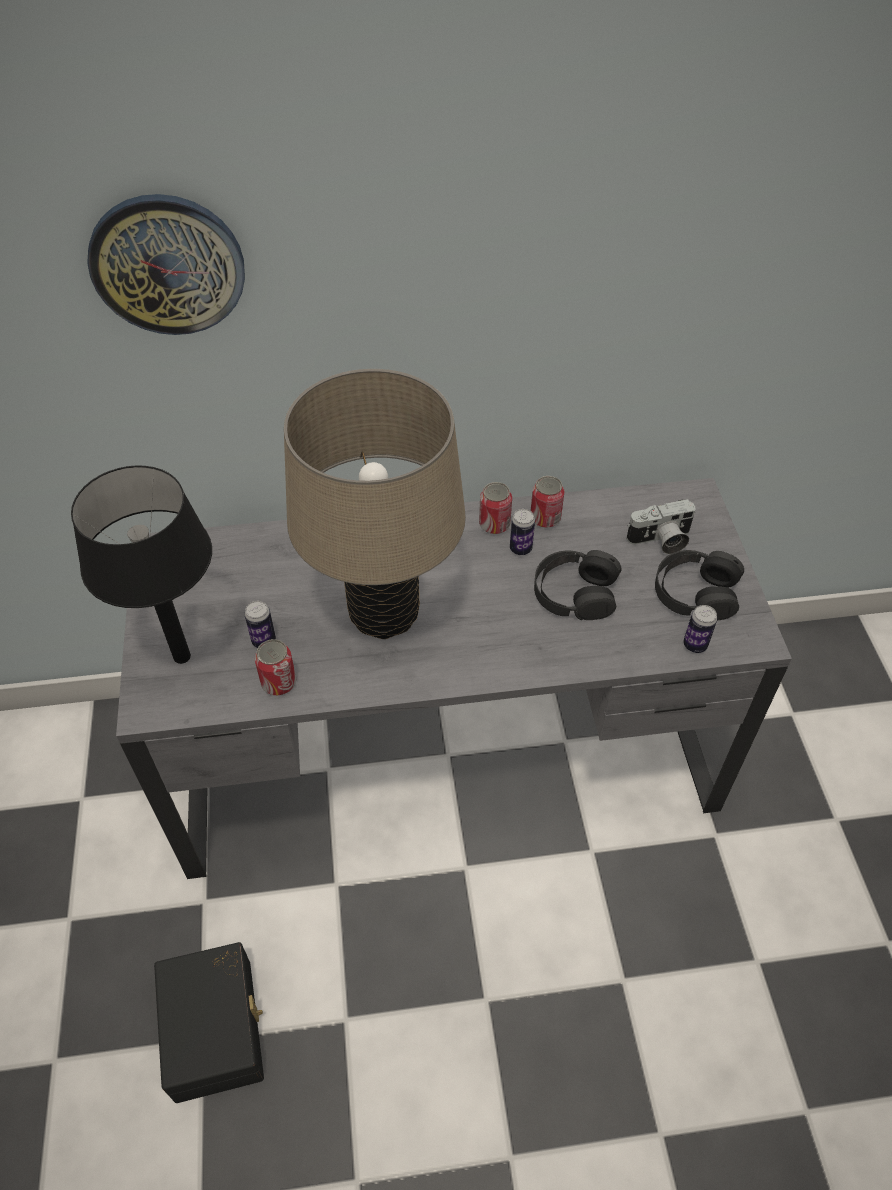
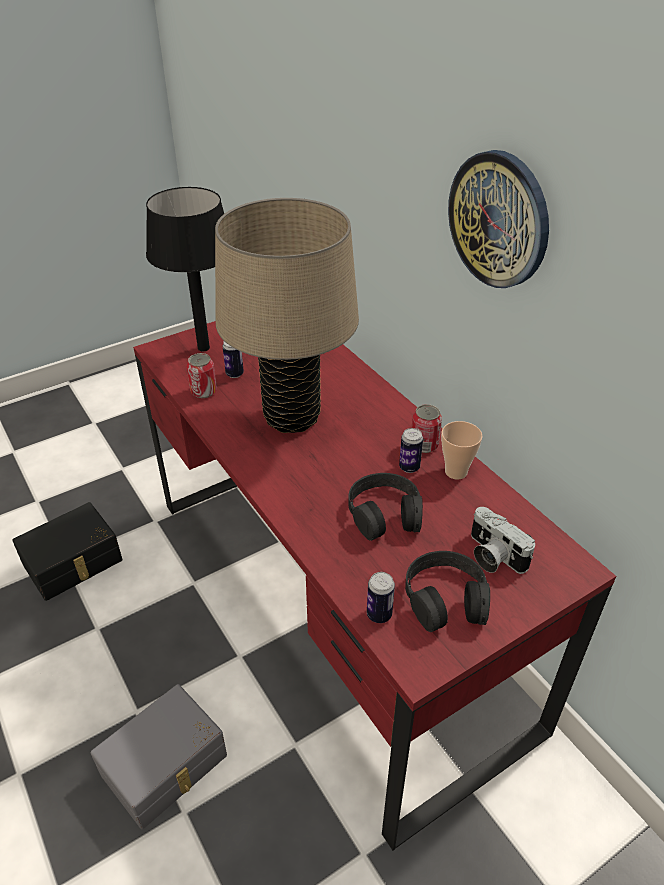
camera: 65 degrees right, 10 degrees down
wall clock [87,194,245,335] -> wall clock moved to [448,150,549,288]
grey desk [116,478,792,879] -> red desk [133,321,616,851]
can [531,476,565,528] -> cup [441,421,483,479]
none -> grey storage box [91,684,227,829]

